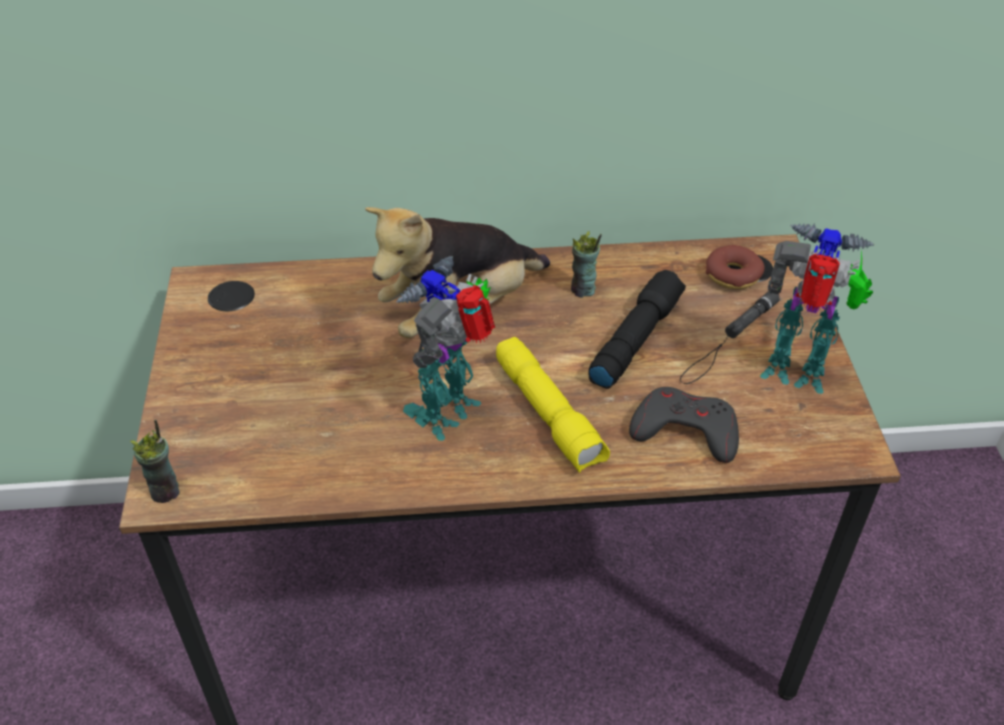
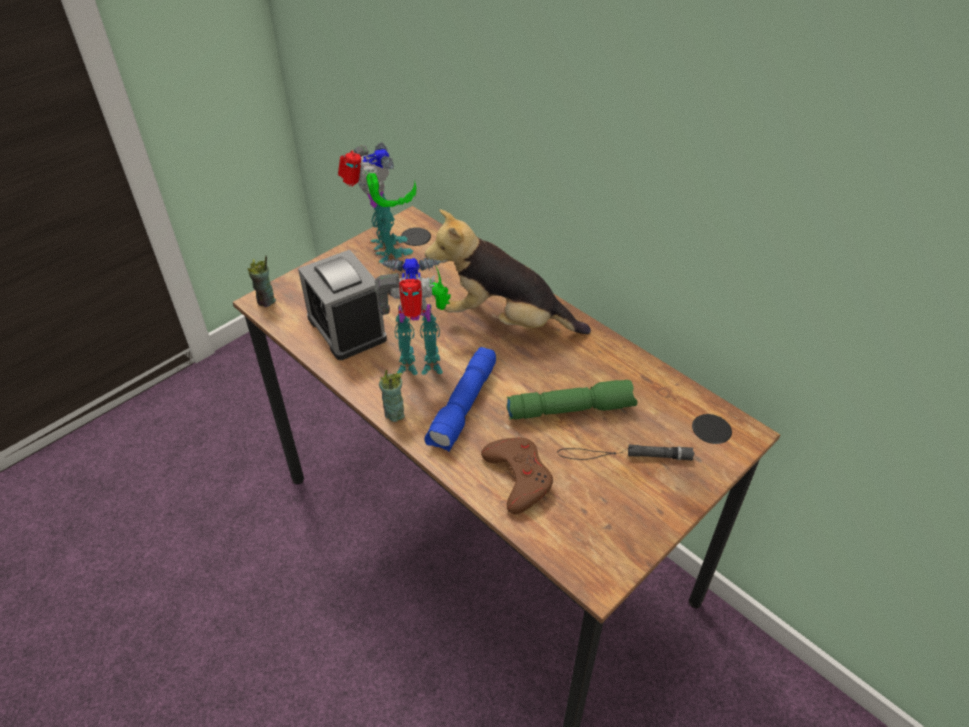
camera: 50 degrees right, 0 degrees up
yellow flashlight [496,337,610,473] -> blue flashlight [424,347,496,452]
cup [571,231,602,298] -> cup moved to [379,370,405,422]
black flashlight [589,270,686,389] -> green flashlight [506,380,638,419]
grey game controller [629,387,739,463] -> brown game controller [481,438,553,514]
donut [706,245,764,289] -> none
toy robot [760,223,874,394] -> toy robot moved to [338,142,417,263]
none -> alarm clock [298,249,387,360]

